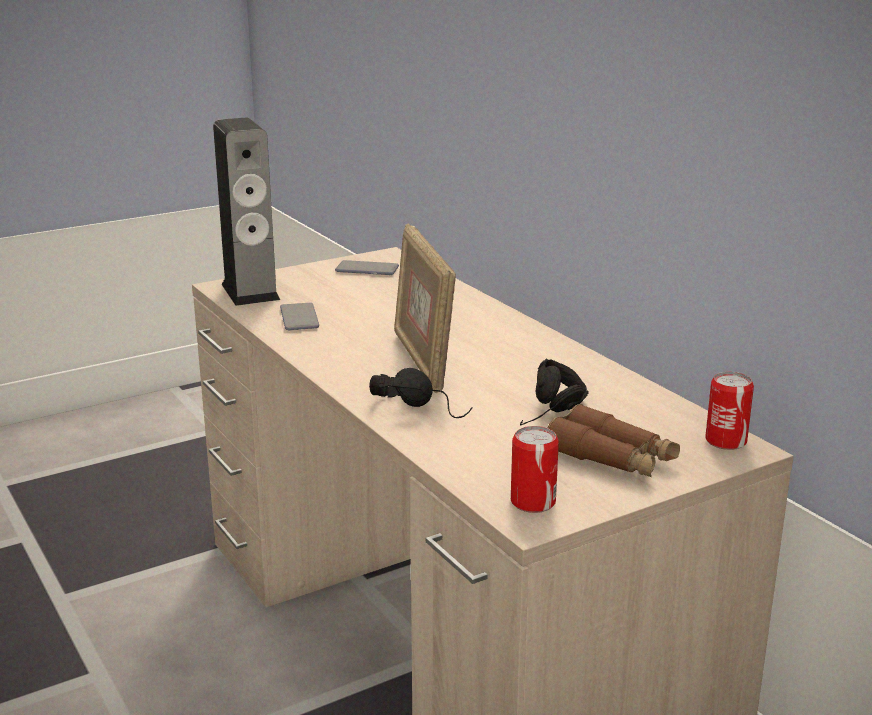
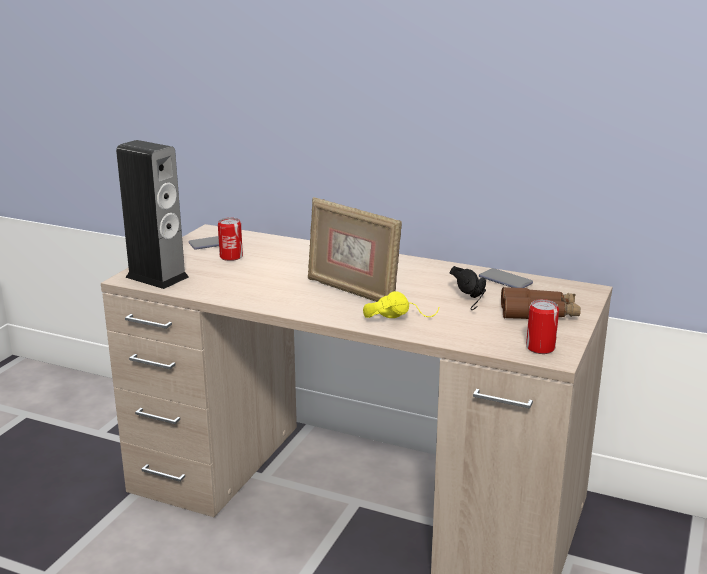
camera: 35 degrees left, 0 degrees up
phone [280,303,319,331] -> phone moved to [479,268,533,288]
black headphones [369,368,473,418] -> yellow headphones [363,291,439,318]
can [705,372,754,450] -> can moved to [218,218,243,261]

